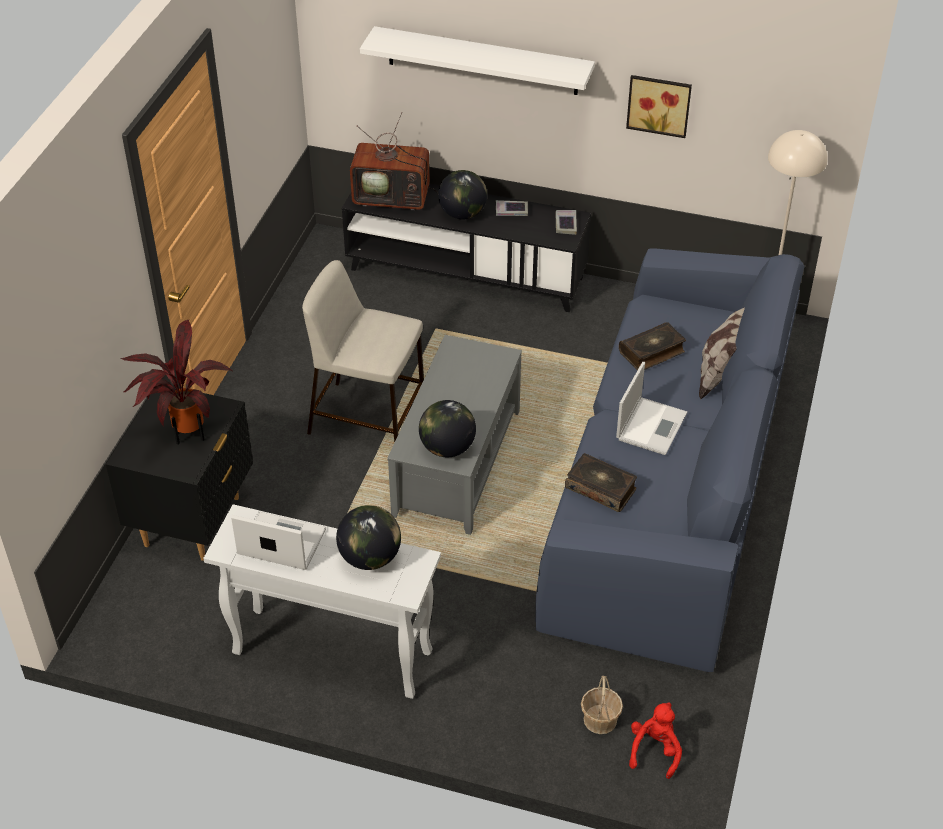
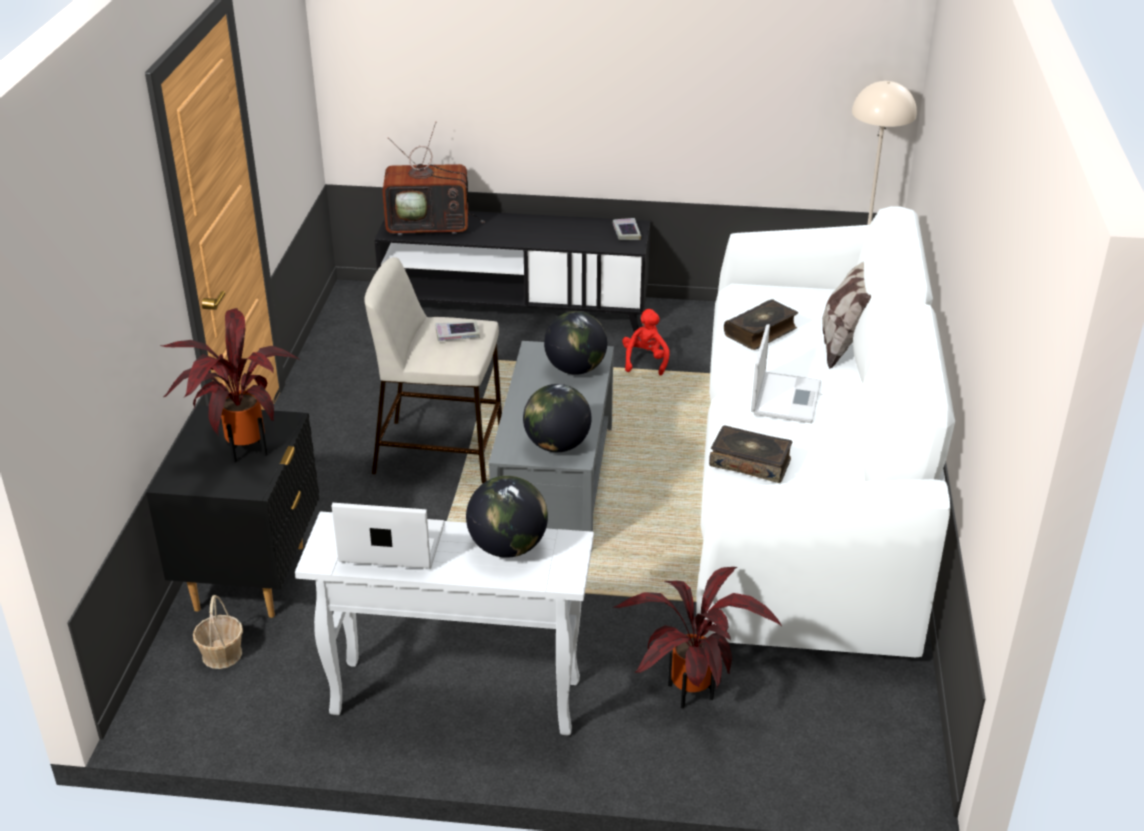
camera: 10 degrees left, 10 degrees down
white shelf [360,26,595,95] -> none
globe [438,170,487,219] -> globe moved to [544,311,607,375]
book [496,200,528,216] -> book moved to [435,321,480,341]
blue sofa [535,248,805,672] -> white sofa [696,206,955,657]
basket [581,676,623,734] -> basket moved to [193,595,243,669]
picture [626,75,692,138] -> none
red plush toy [629,702,682,779] -> red plush toy moved to [622,309,670,375]
none -> potted plant [614,567,782,709]

